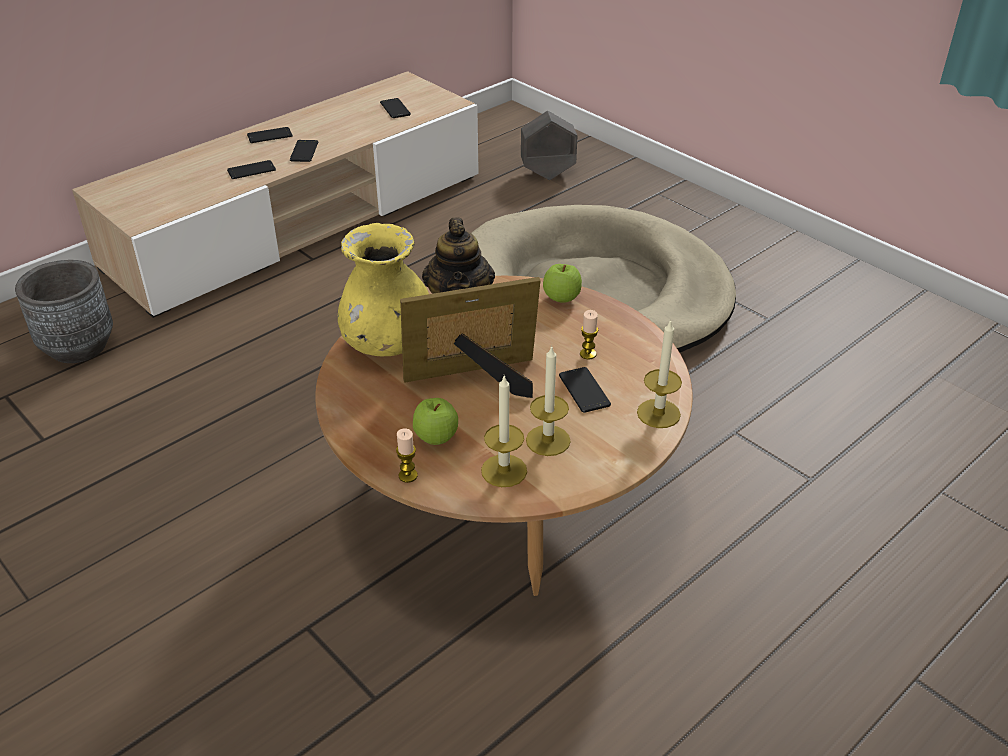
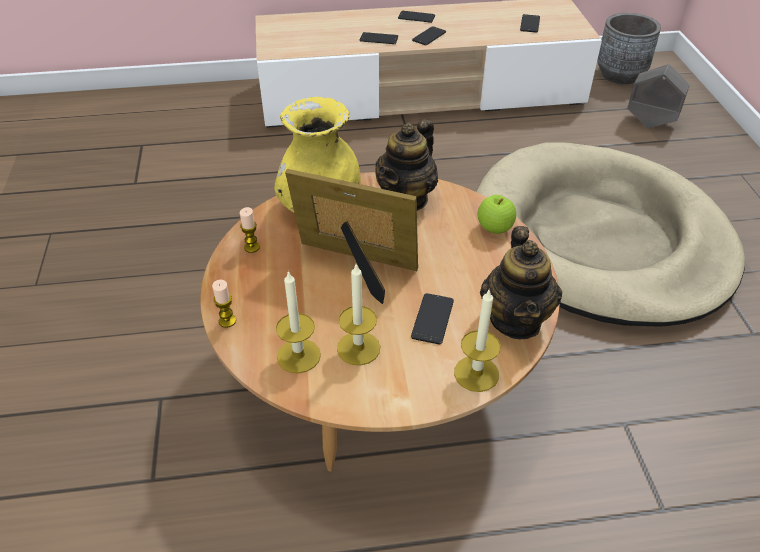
camera: 35 degrees right, 5 degrees up
grey planter [15,260,113,363] -> grey planter moved to [597,13,661,84]
apple [413,398,458,445] -> none
candle [580,310,598,360] -> candle moved to [240,207,260,253]
none -> teapot [480,226,562,339]

